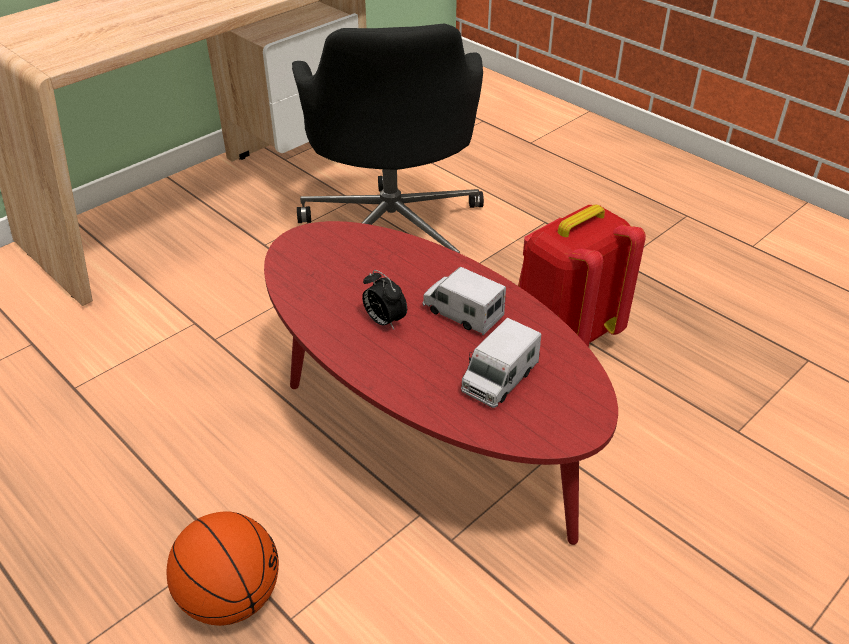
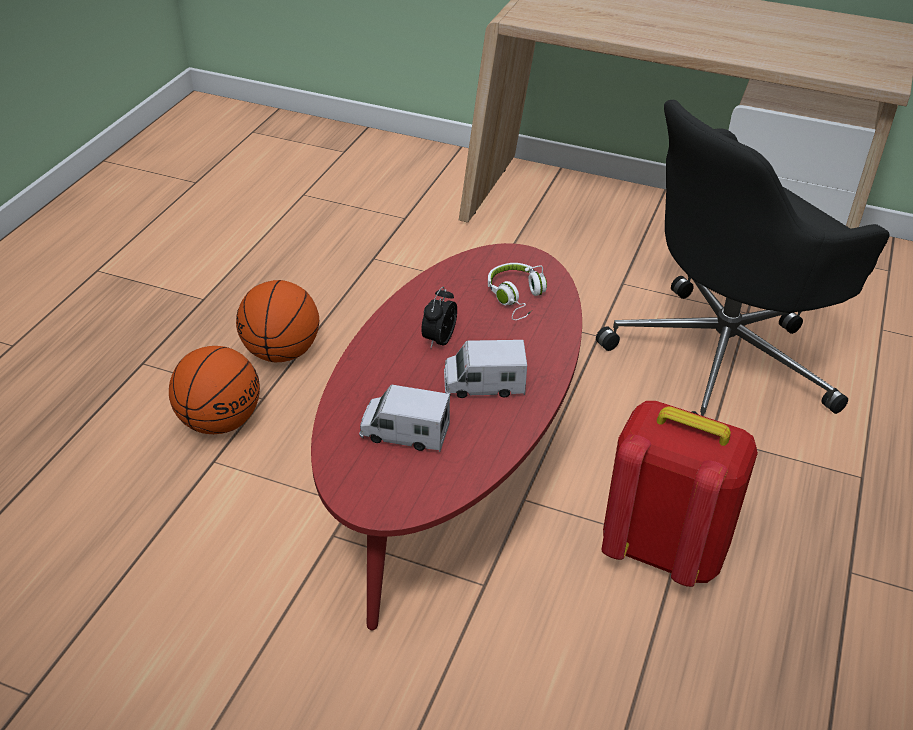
camera: 65 degrees right, 0 degrees up
toy truck [423,267,506,335] -> toy truck turned 105 degrees counterclockwise [444,340,527,398]
none -> basketball [236,280,319,362]
none -> white headphones [488,263,547,320]

